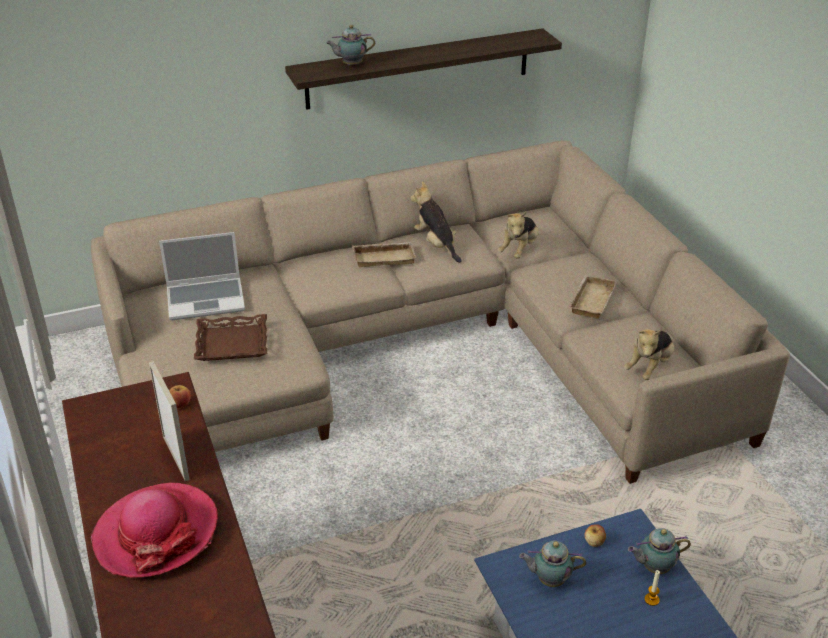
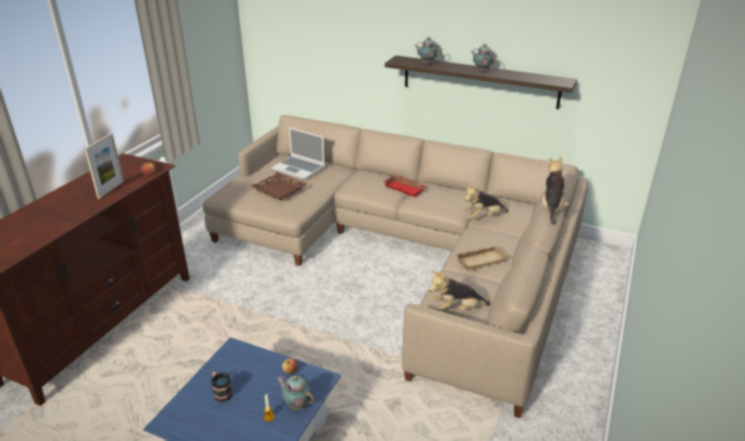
camera: 45 degrees right, 5 degrees down
hat [91,483,218,578] -> none
beige tray [352,242,416,267] -> red tray [383,175,427,197]
plush toy [410,181,462,263] -> plush toy moved to [542,157,569,225]
teapot [519,541,586,587] -> teapot moved to [471,44,496,72]
none -> mug [211,371,233,402]

